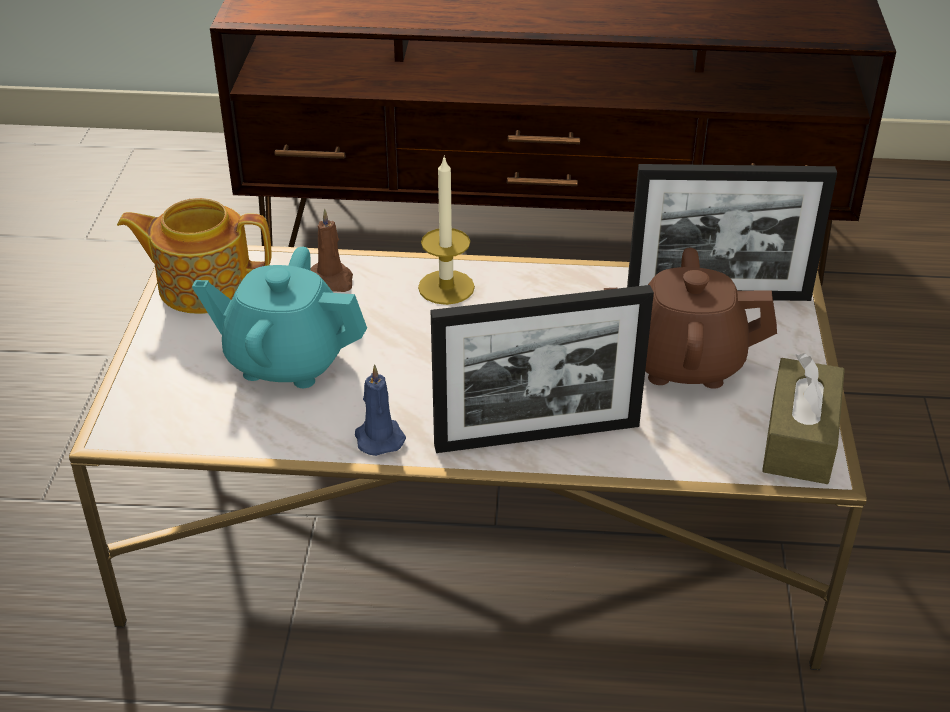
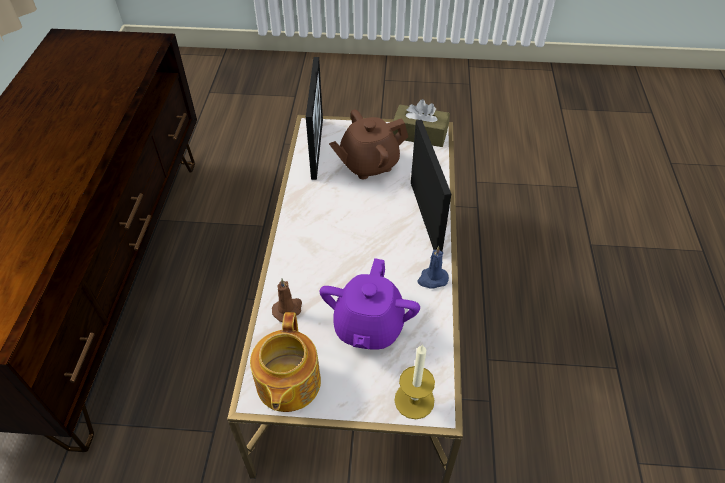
camera: 90 degrees left, 10 degrees up
turquoise teapot [192,247,367,388] -> purple teapot [319,258,420,350]
candle [418,155,475,305] -> candle moved to [395,344,435,419]
brown teapot [604,248,777,389] -> brown teapot turned 60 degrees clockwise [329,109,408,180]

